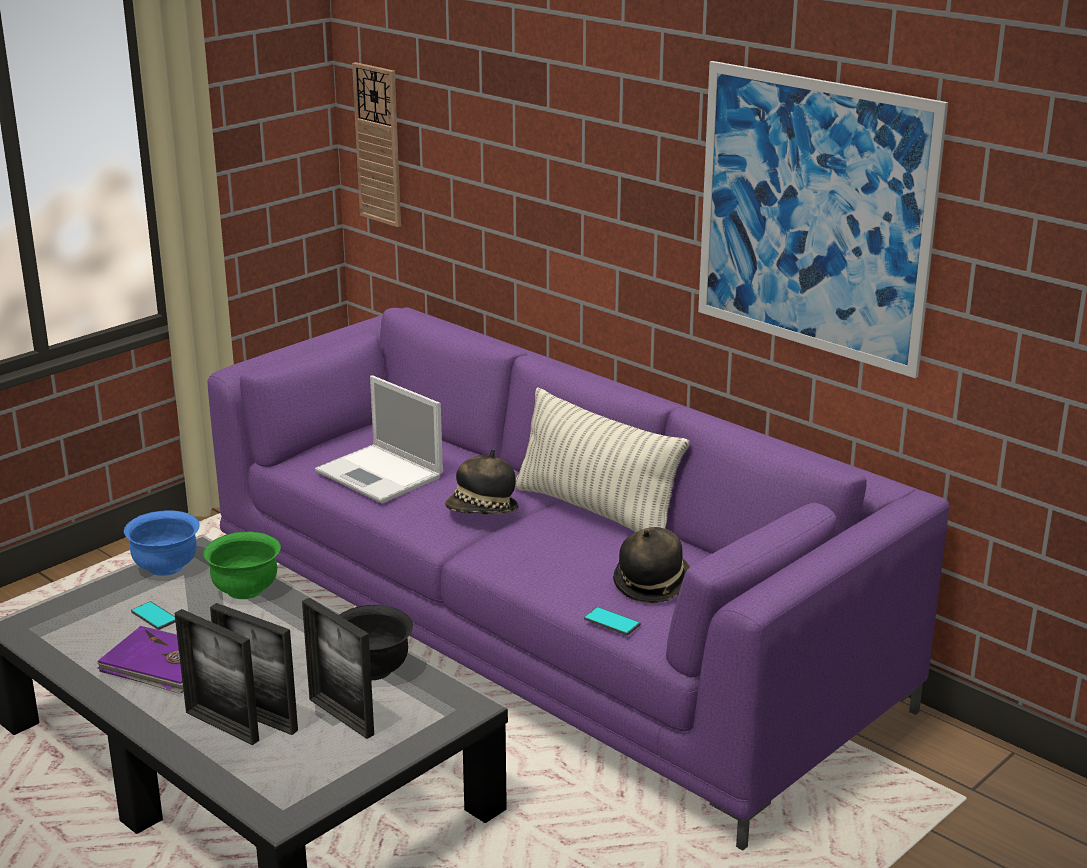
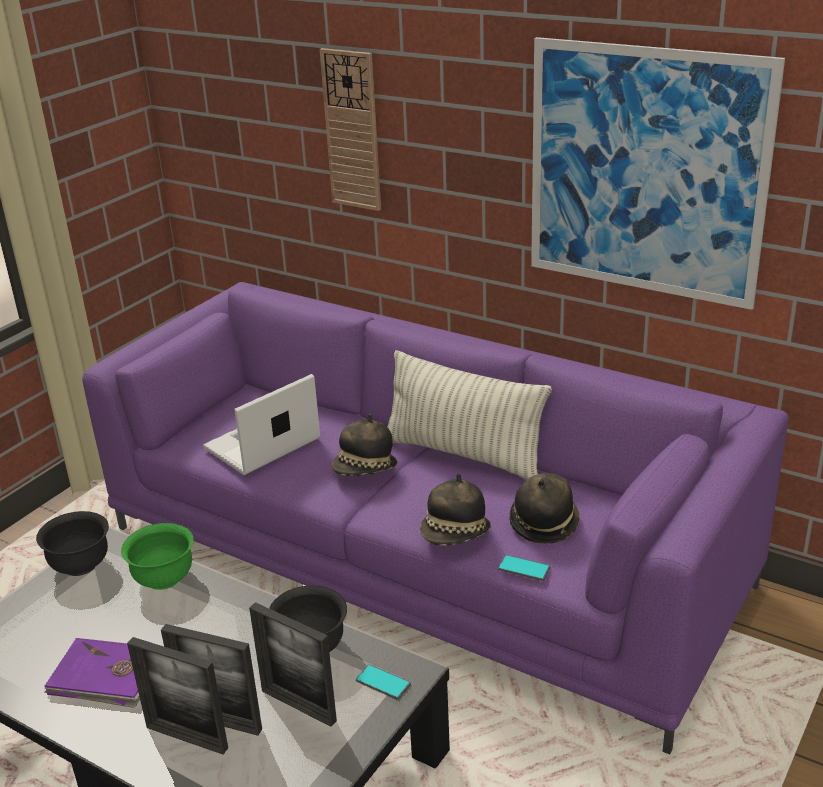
camera: 10 degrees left, 5 degrees up
blue bowl [124,510,200,576] -> black bowl [36,511,109,576]
phone [131,601,175,630] -> phone moved to [356,664,411,700]
laptop [315,375,443,503] -> laptop turned 105 degrees clockwise [203,374,320,475]
wall clock [352,62,401,227] -> wall clock moved to [320,48,381,211]
none -> hat [420,473,491,546]

